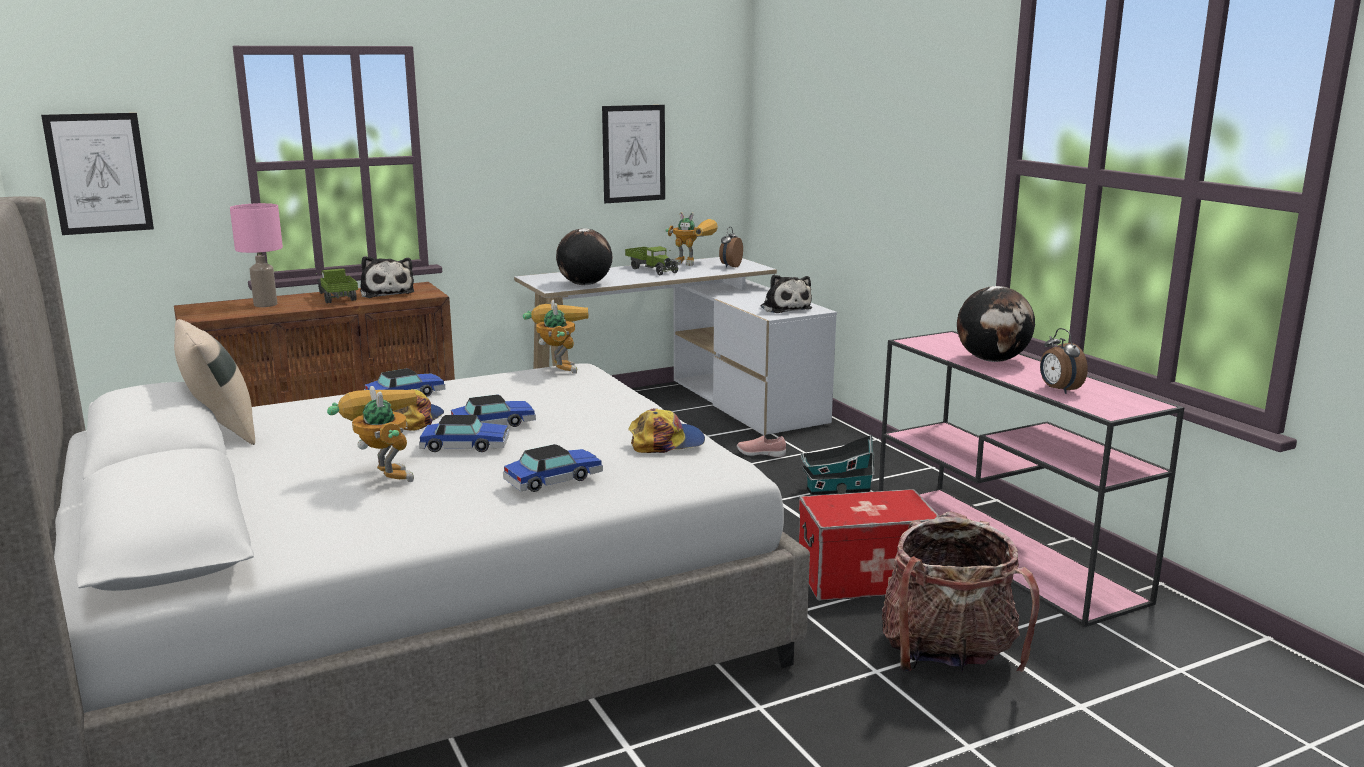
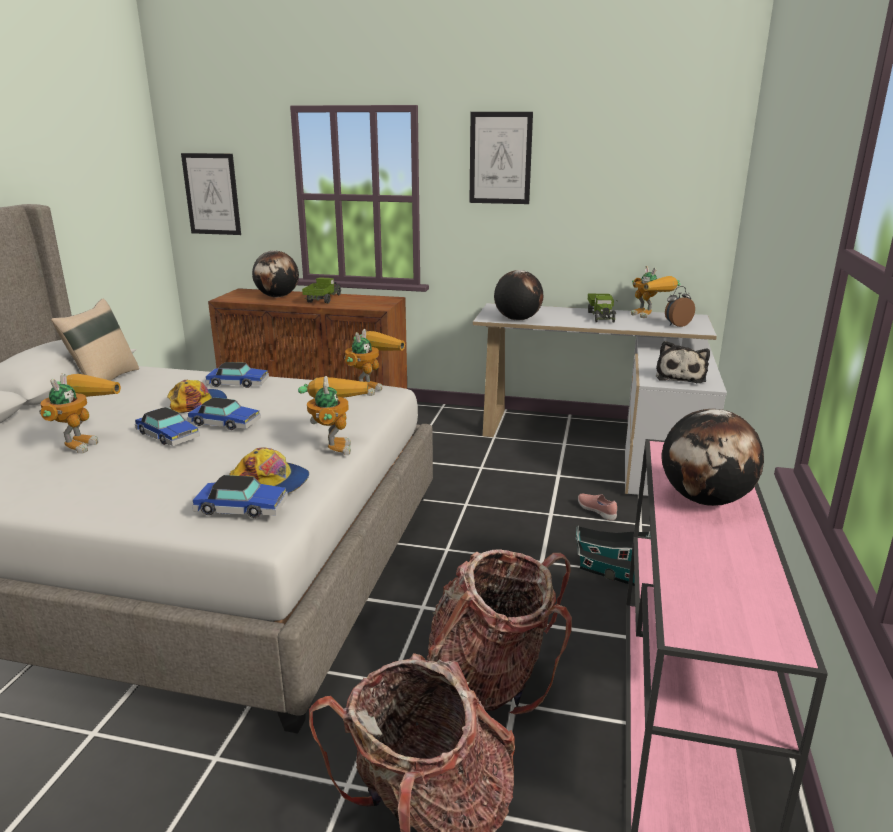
camera: 40 degrees right, 5 degrees up
pink table lamp [230,203,283,307] -> globe [252,250,299,297]
plush toy [360,256,415,298] -> none
toy car [503,444,603,492] -> toy car moved to [192,475,288,518]
picture [602,105,665,203] -> picture moved to [470,112,533,204]
storage box [799,489,938,601] -> backpack [427,549,572,716]
alarm clock [1040,328,1088,394] -> none
none -> toy robot [298,376,368,455]

